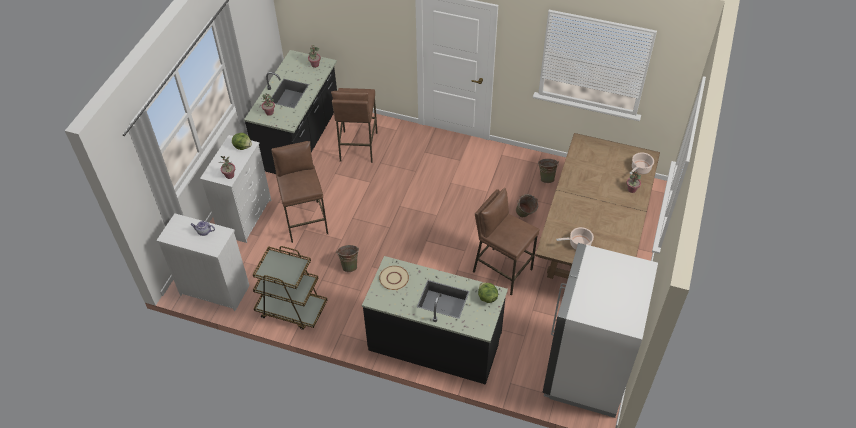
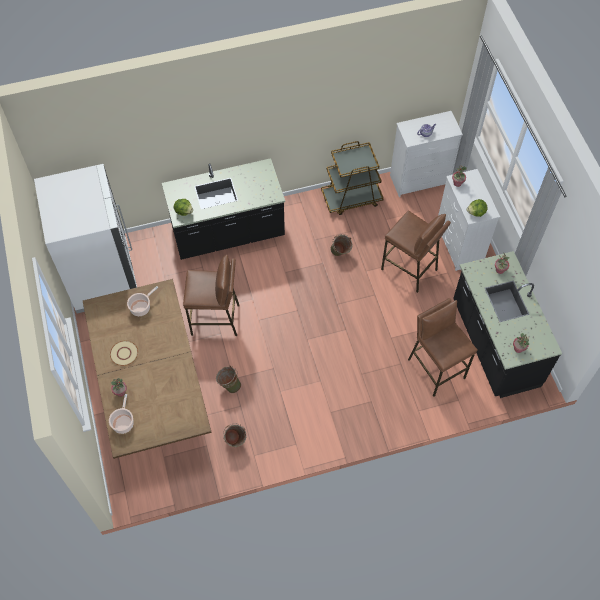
camera: 145 degrees right, 10 degrees up
beige plate [379,266,409,290] -> beige plate moved to [110,341,138,366]

